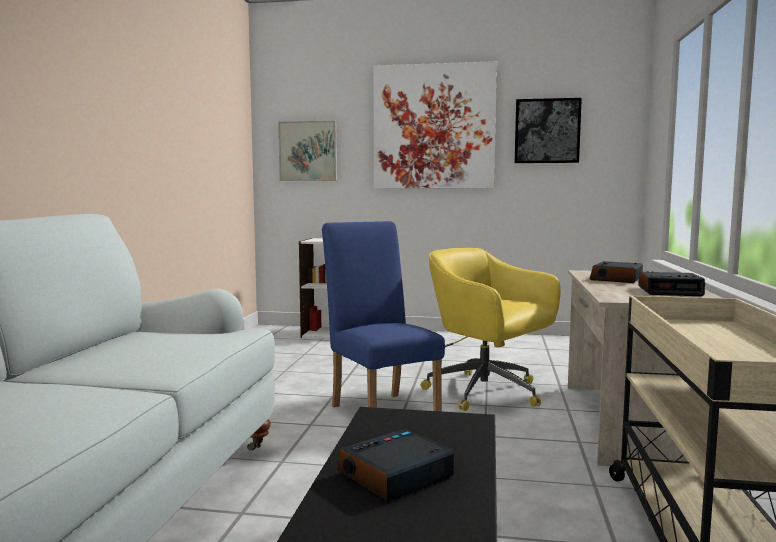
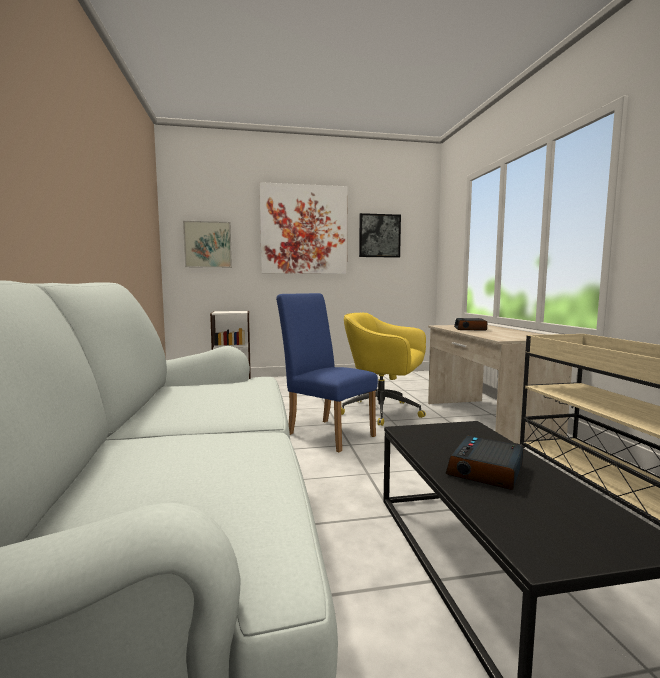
camera: 20 degrees left, 0 degrees up
alarm clock [638,271,705,296] -> none

